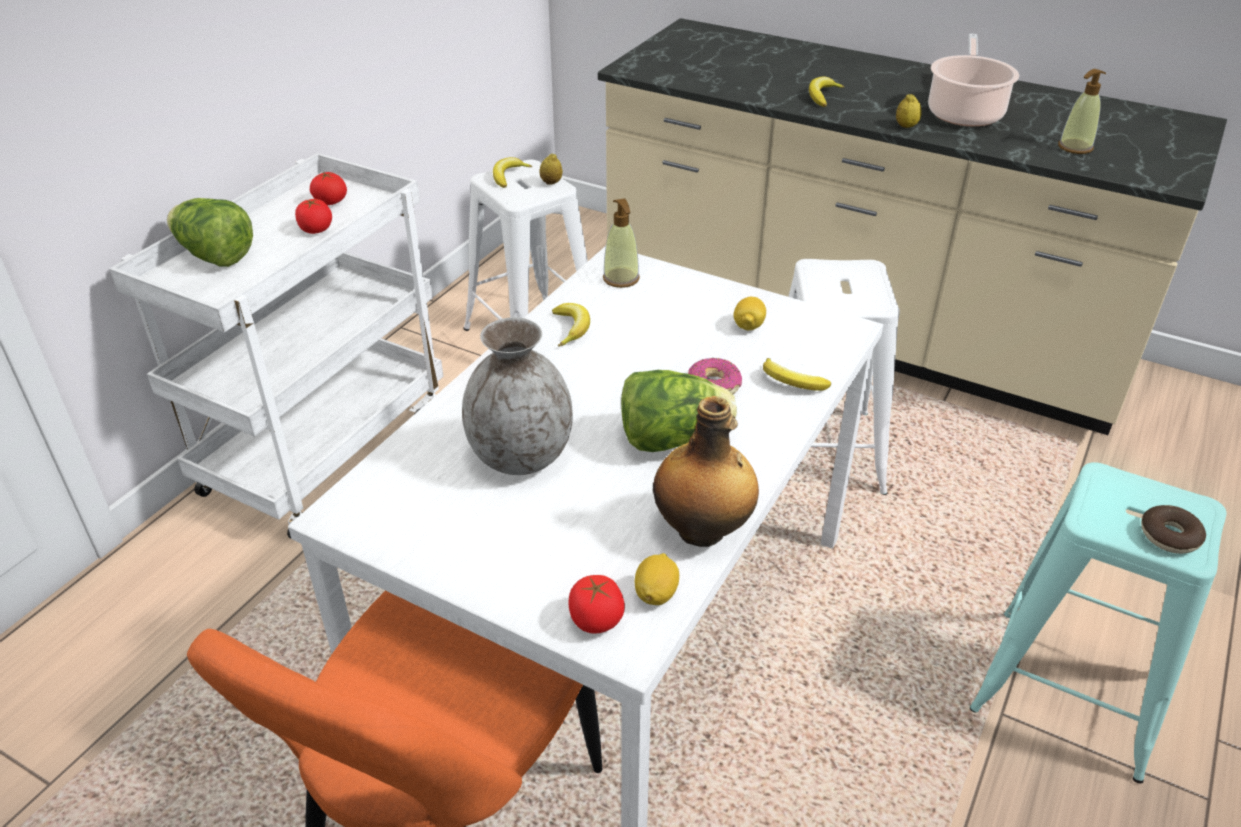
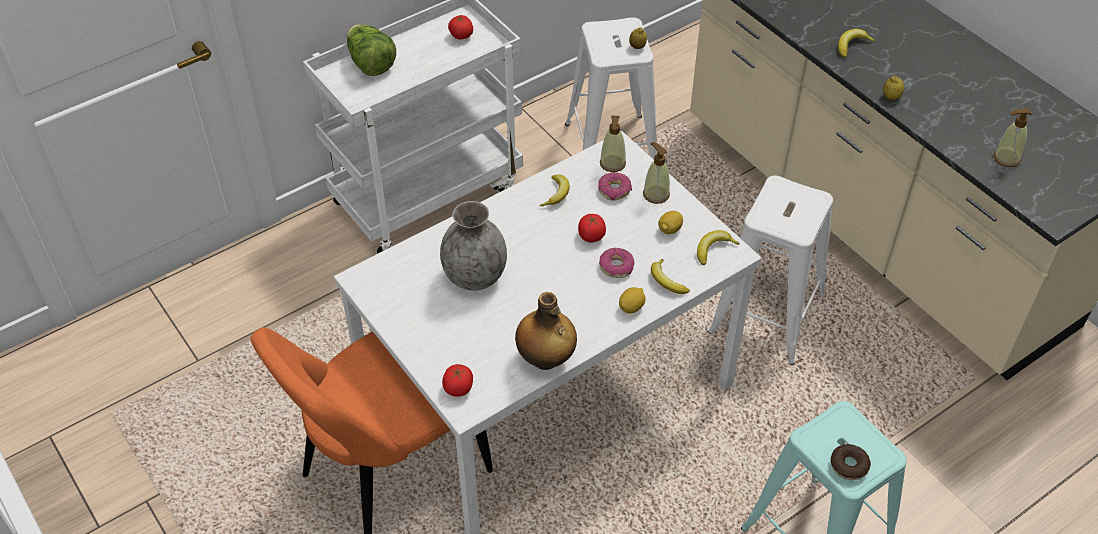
camera: 25 degrees right, 10 degrees up
tomato [295,199,332,234] -> tomato moved to [578,214,606,242]
banana [493,157,532,188] -> banana moved to [697,230,740,265]
lettuce [621,370,737,452] -> none
lemon [635,553,679,605] -> lemon moved to [619,287,646,314]
cooking pot [928,33,1019,126] -> none
none -> donut [598,172,632,201]
none -> soap dispenser [643,142,670,204]

